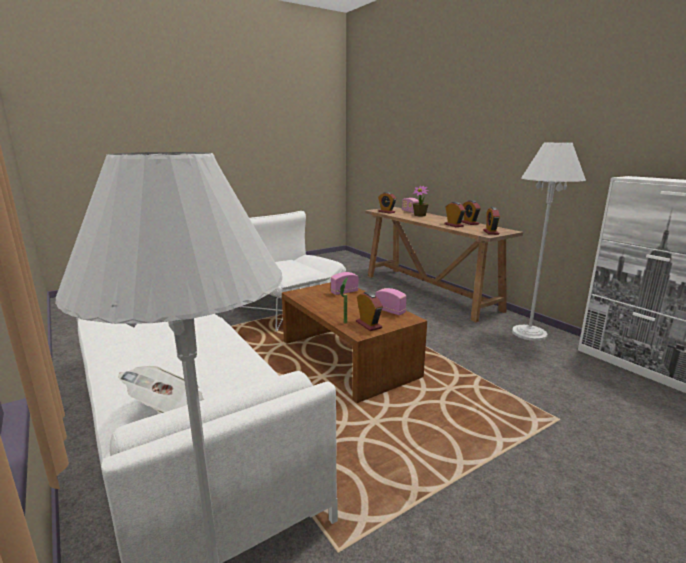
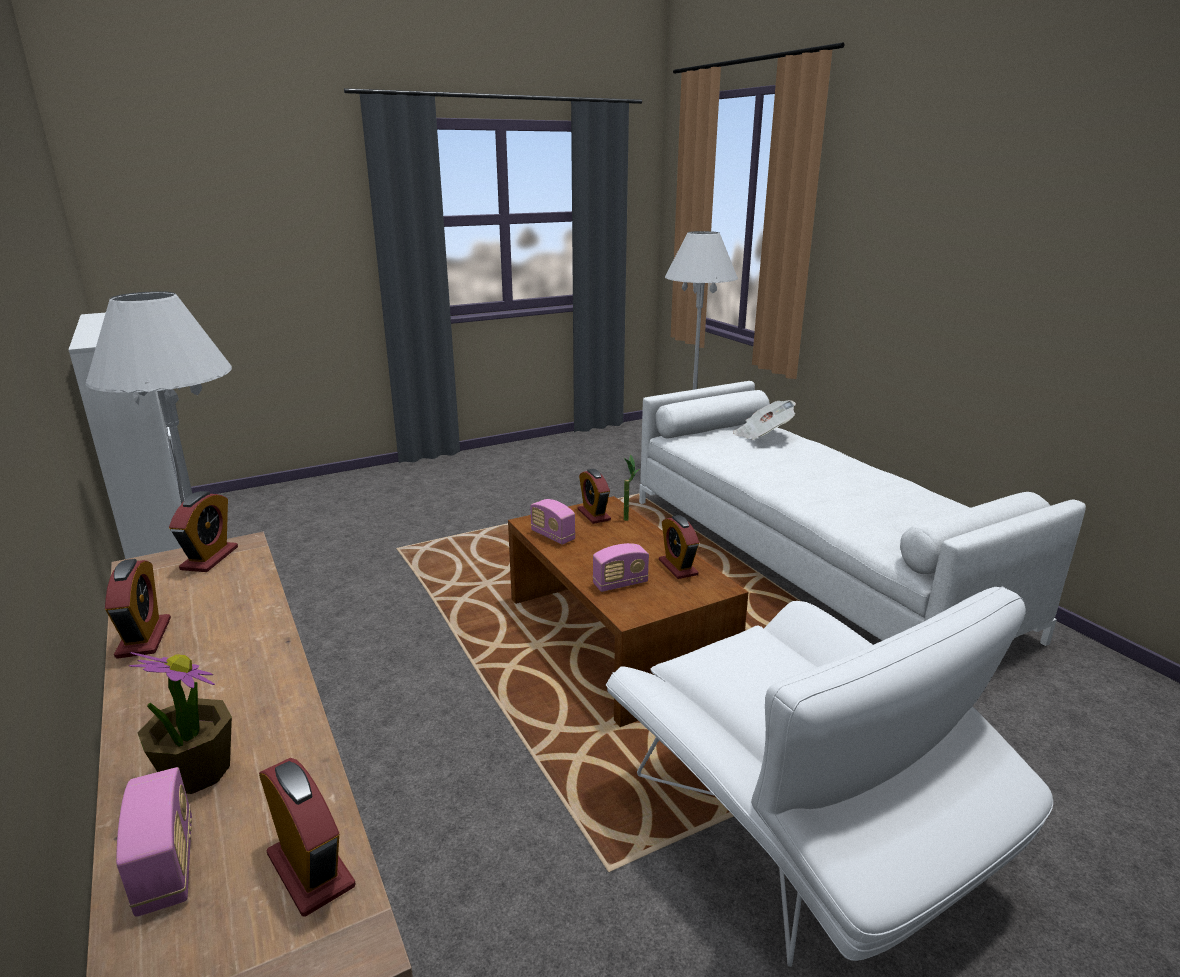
camera: 175 degrees left, 5 degrees up
alarm clock [444,202,465,227] -> alarm clock moved to [659,515,699,579]

